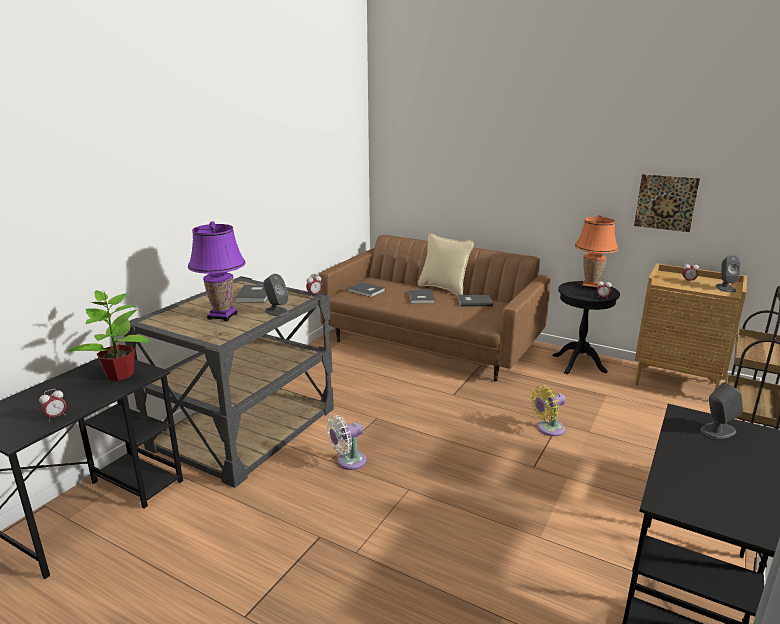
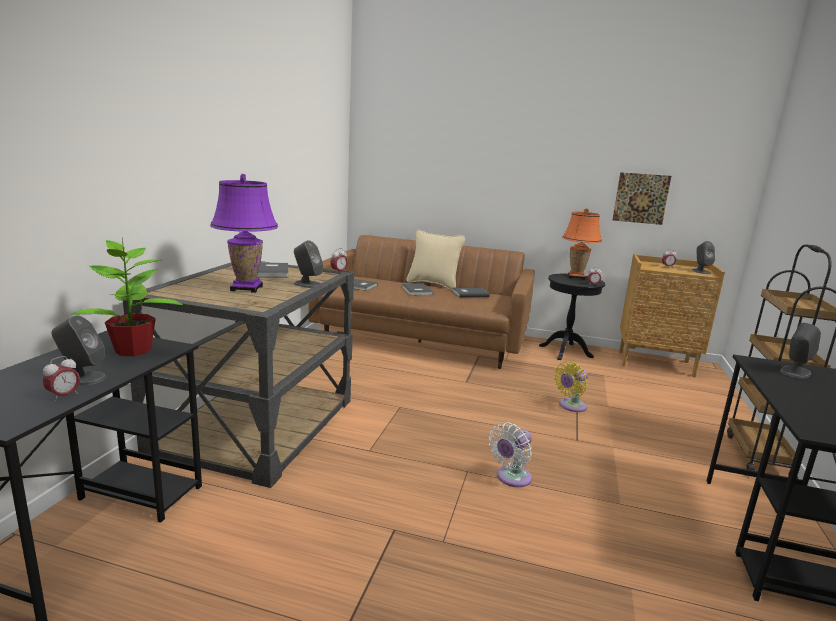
camera: 15 degrees left, 5 degrees down
white fan [327,415,367,470] -> white fan moved to [489,422,532,487]
none -> grey speaker [51,316,107,385]

